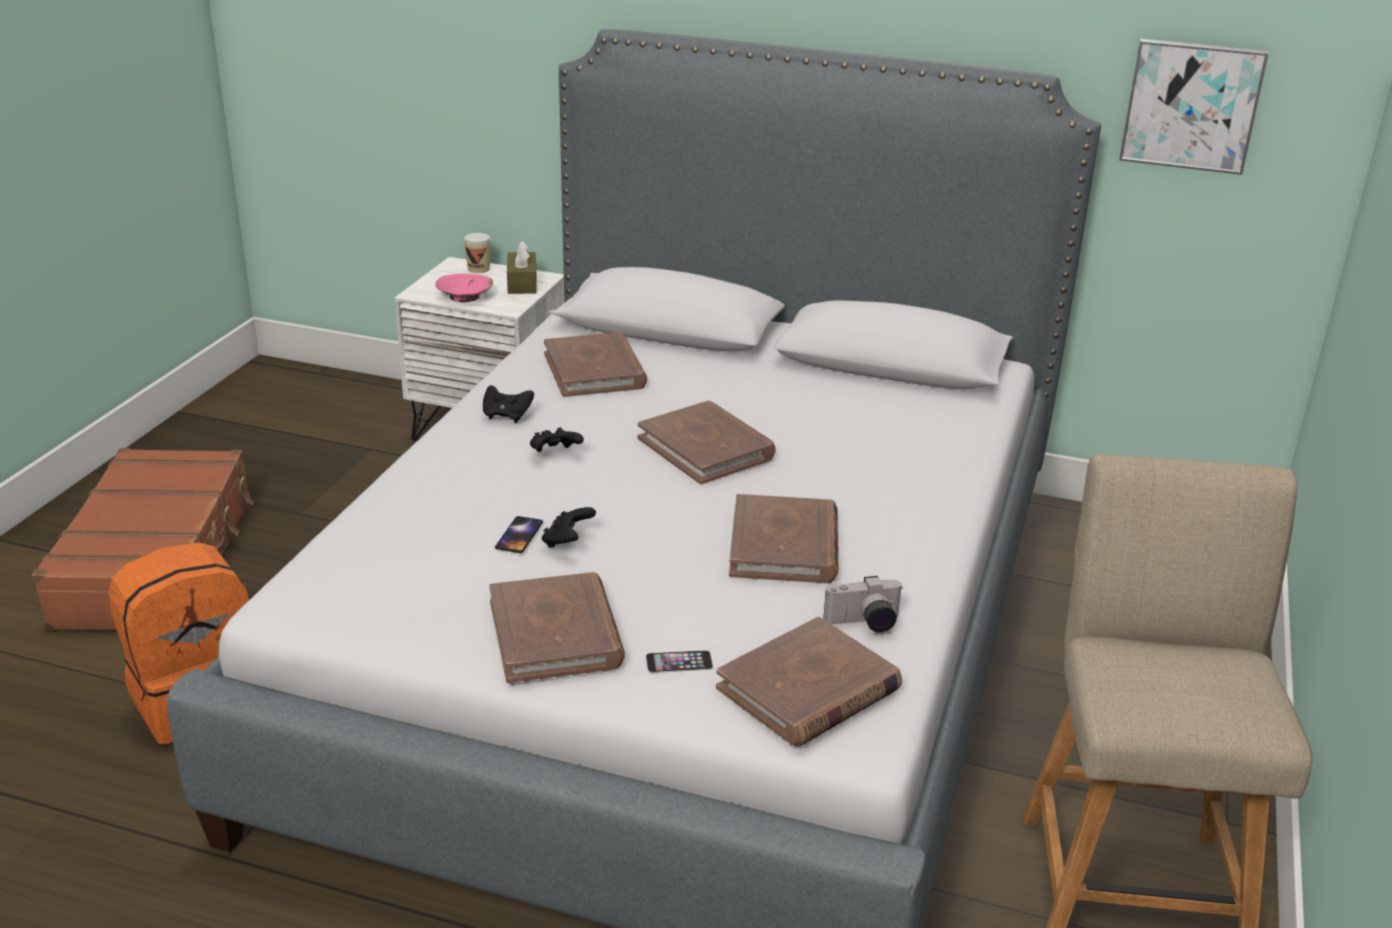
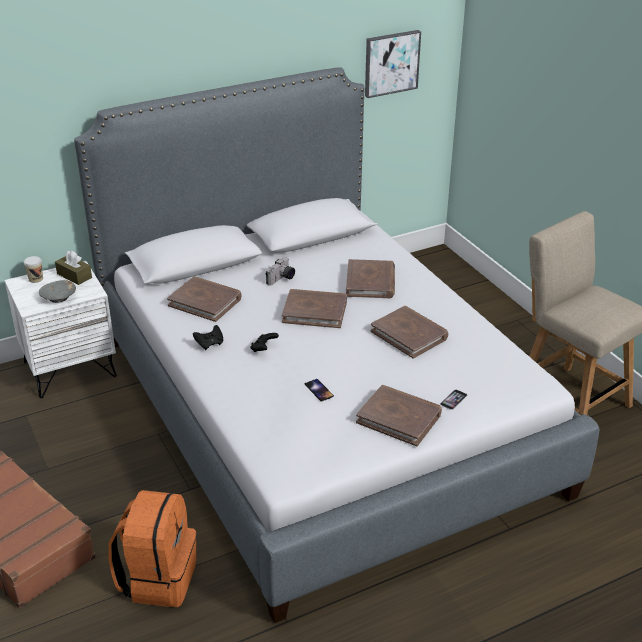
camera: 45 degrees left, 5 degrees up
pink bowl [435,274,493,302] -> grey bowl [39,280,76,303]
black game controller [542,507,596,548] -> none
brown book [716,617,902,746] -> brown book moved to [346,259,395,298]
camera [824,576,904,633] -> camera moved to [266,258,295,286]

